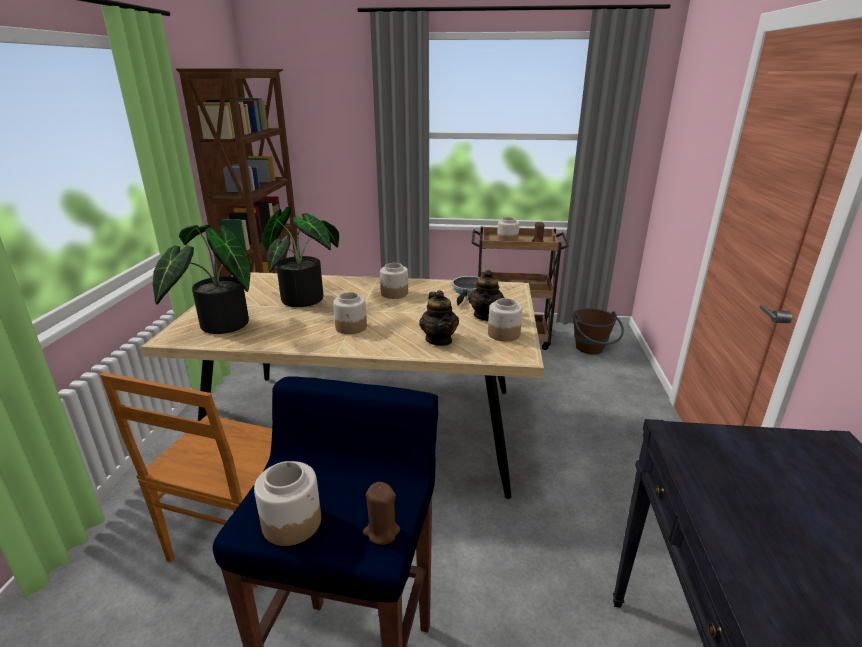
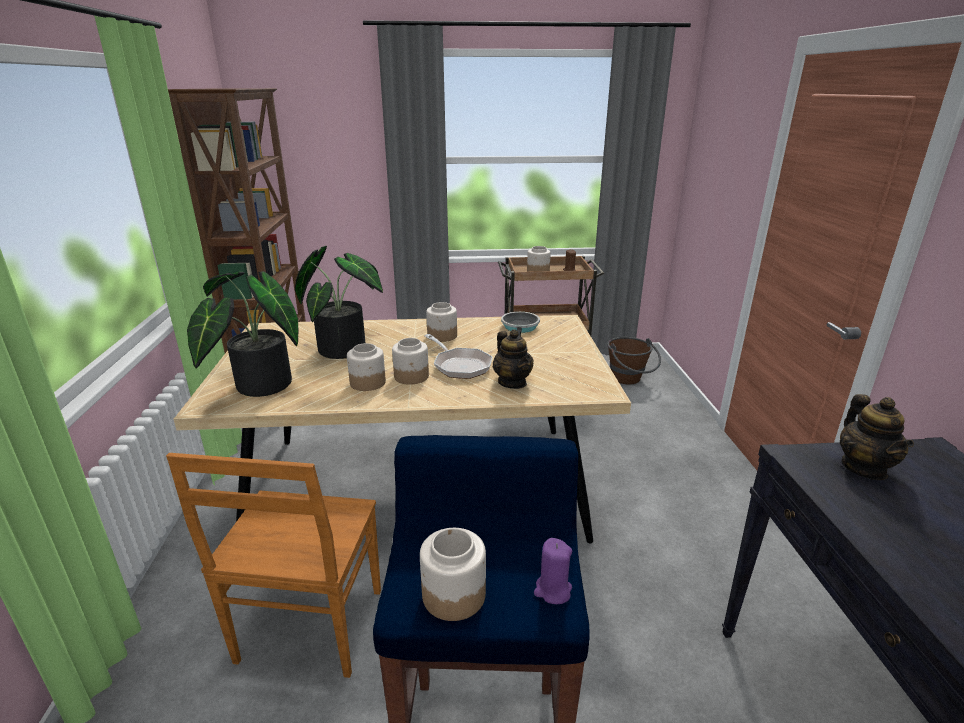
camera: 10 degrees left, 0 degrees up
brown candle [363,482,400,545] -> purple candle [534,538,572,604]
teapot [468,270,505,321] -> teapot moved to [840,394,914,480]
jar [488,298,522,342] -> jar moved to [347,343,386,391]
none -> frying pan [424,334,493,379]

